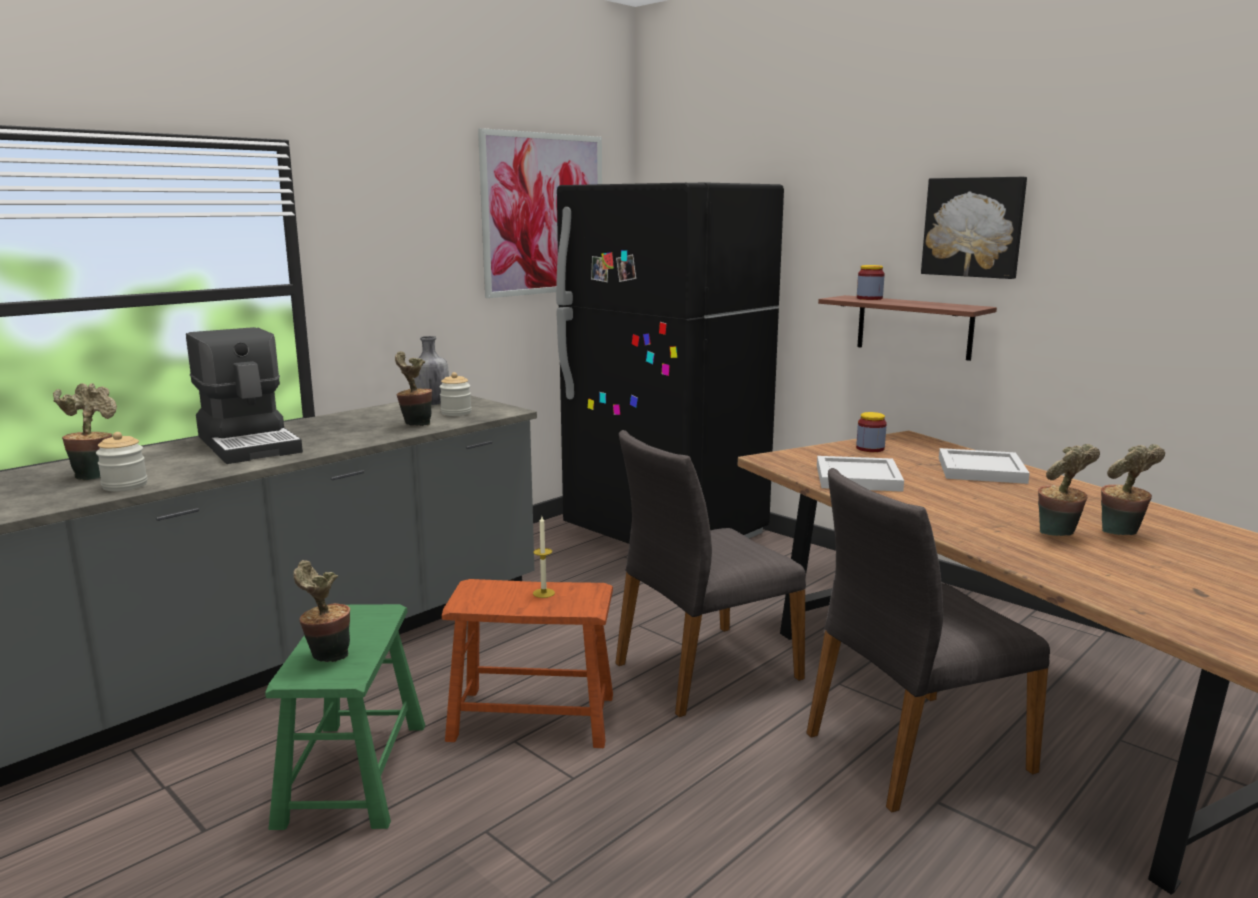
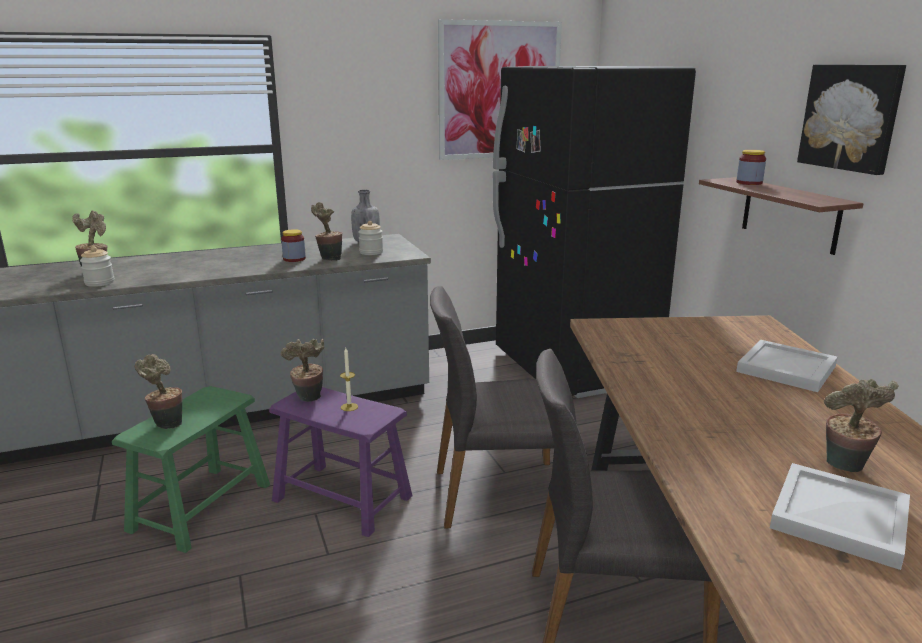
camera: 25 degrees right, 5 degrees up
coffee machine [186,327,303,464] -> none
brown stool [442,579,613,748] -> purple stool [269,387,412,537]
white tray [817,456,904,492] -> white tray moved to [770,463,910,570]
jar [856,412,887,452] -> jar moved to [281,229,306,262]
potted plant [1038,444,1100,536] -> potted plant moved to [281,339,324,402]

